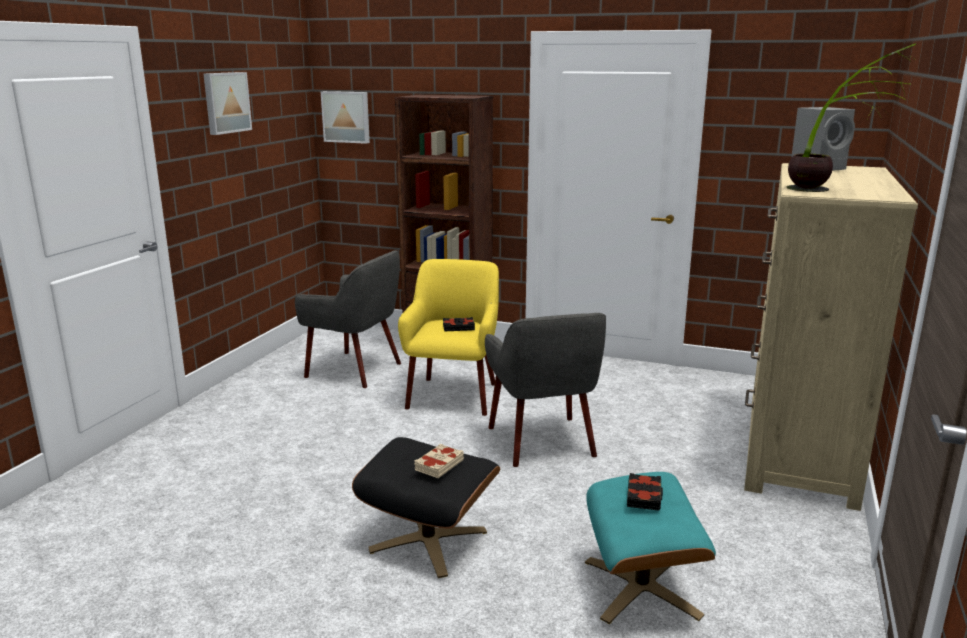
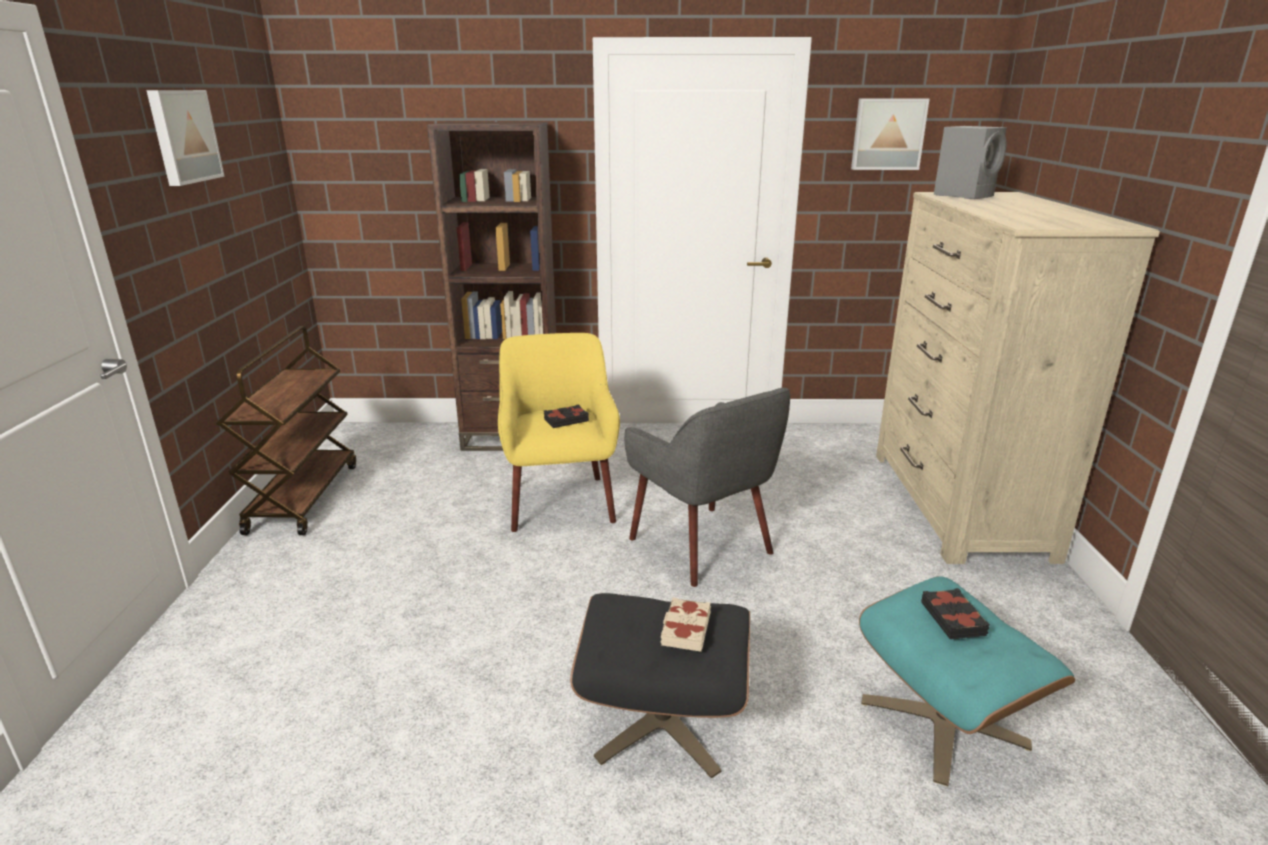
camera: 20 degrees left, 5 degrees up
grey armchair [295,250,401,388] -> none
picture [321,91,370,144] -> picture moved to [851,98,930,170]
potted plant [786,43,916,192] -> none
none -> brown cart [216,326,356,535]

